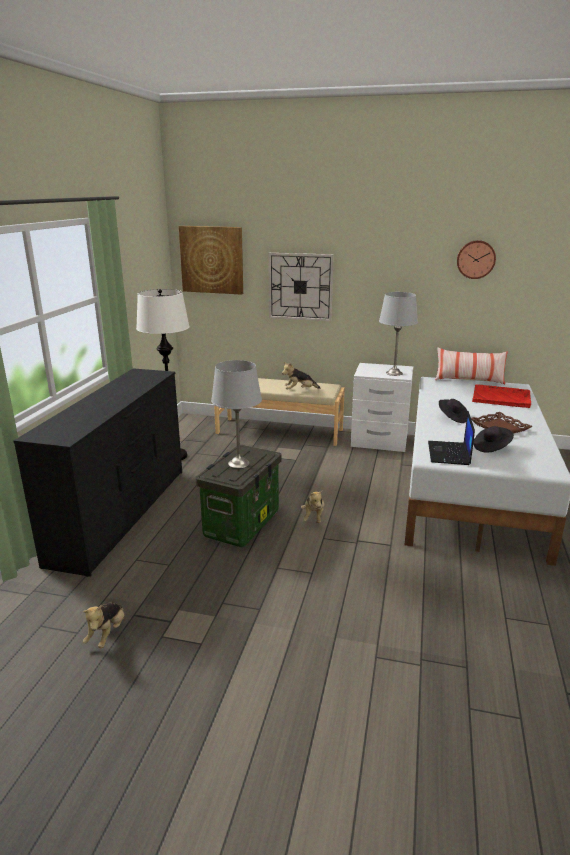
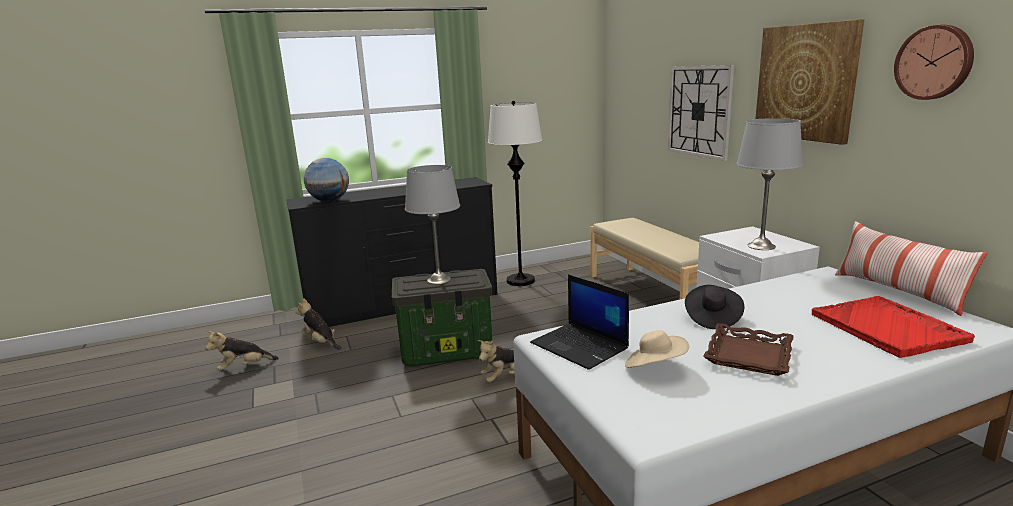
camera: 55 degrees right, 5 degrees down
picture [179,226,243,295] -> picture moved to [756,19,865,145]
plush toy [282,362,321,390] -> plush toy moved to [295,298,342,350]
laptop [428,411,475,465] -> laptop turned 105 degrees counterclockwise [530,274,629,370]
black hat [473,426,514,452] -> beige hat [625,330,689,368]
none -> globe [304,158,349,202]

